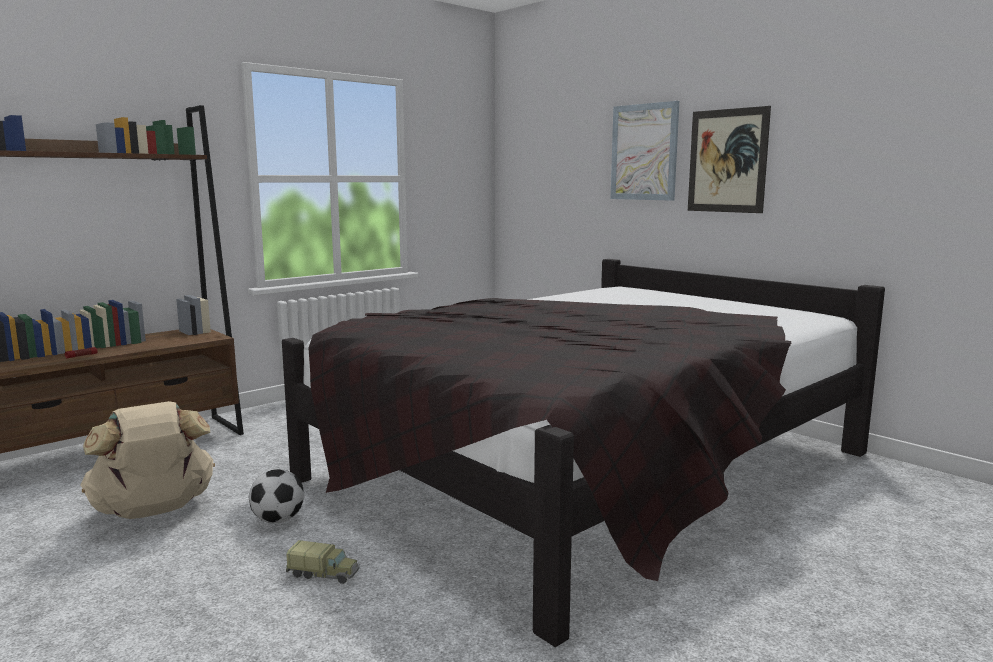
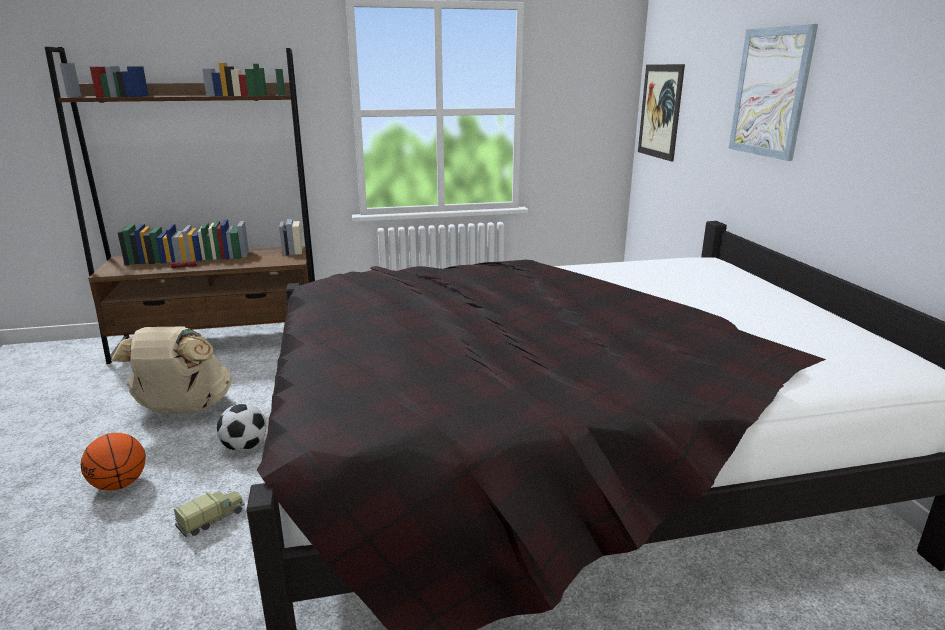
camera: 30 degrees right, 10 degrees up
toy truck [286,540,359,584] -> toy truck turned 90 degrees counterclockwise [174,491,245,537]
picture [688,106,771,213] -> picture moved to [638,64,685,162]
none -> basketball [81,433,146,490]

